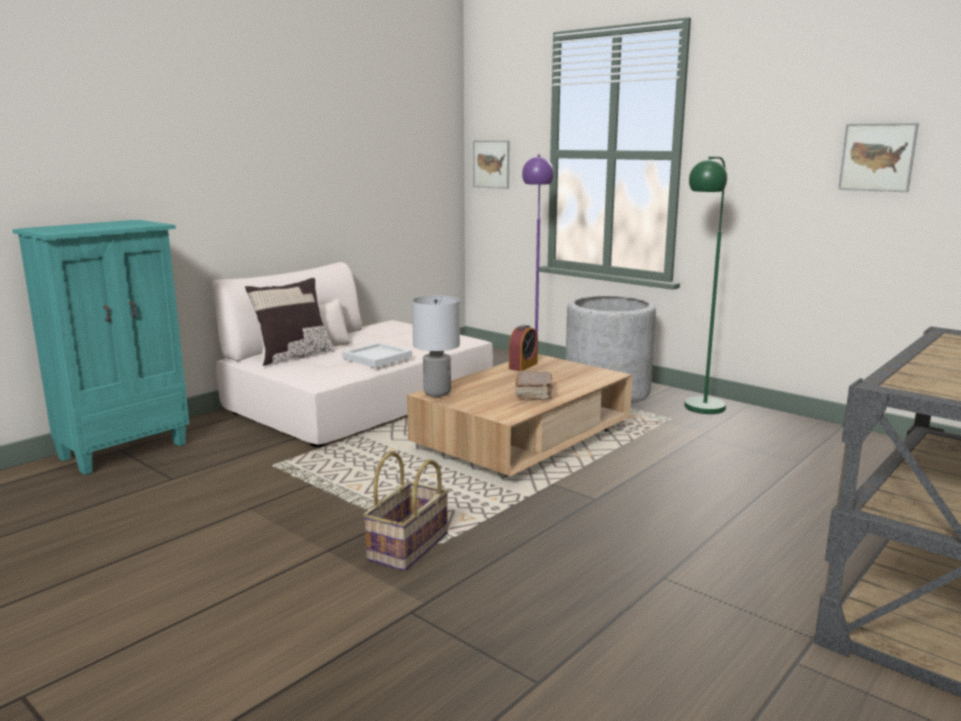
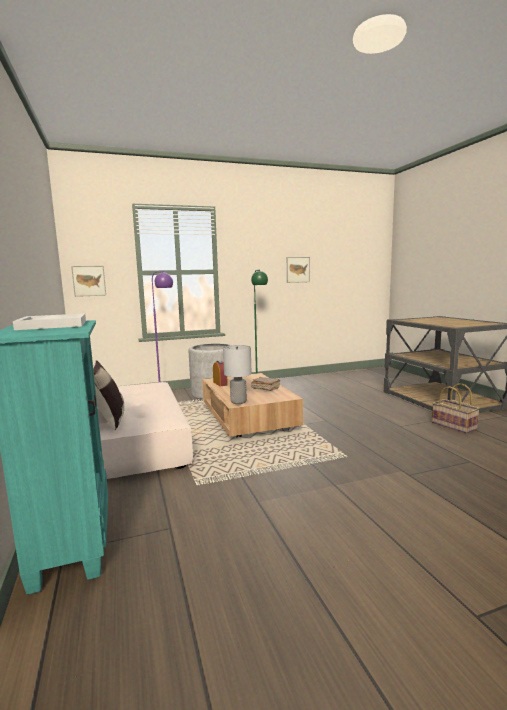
camera: 60 degrees left, 5 degrees down
white tray [342,342,412,368] -> white tray moved to [13,314,86,330]
basket [363,452,449,571] -> basket moved to [432,383,480,433]

